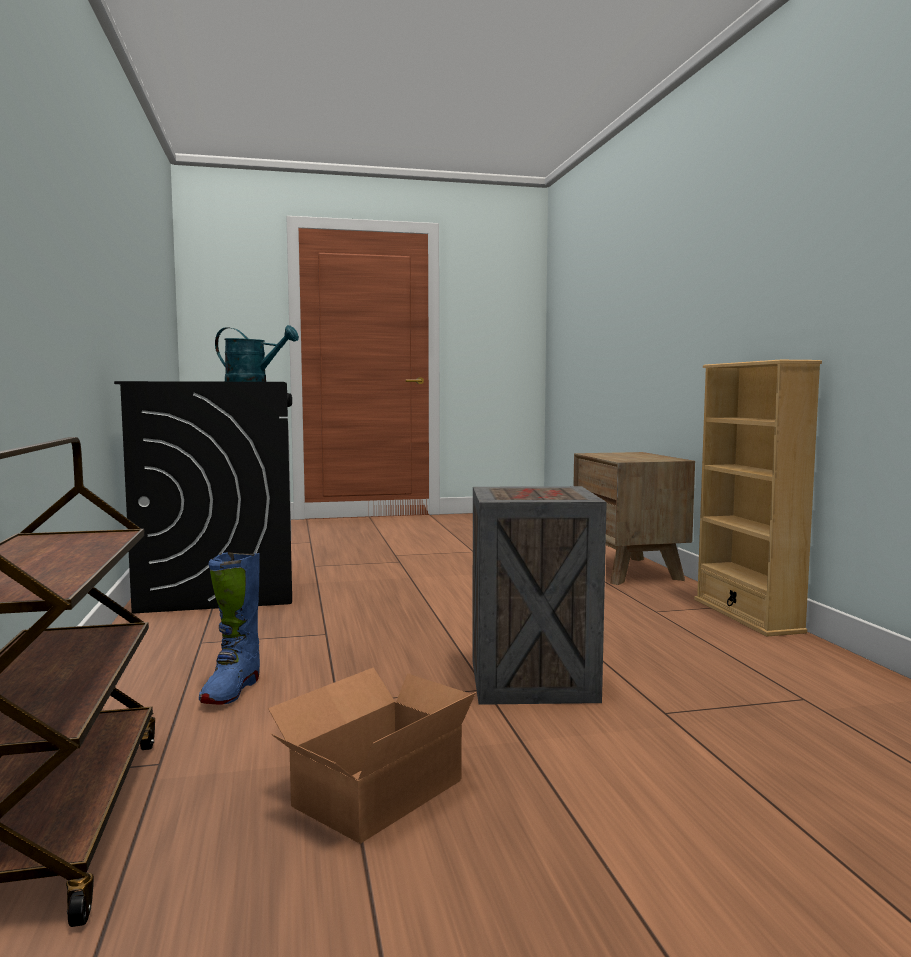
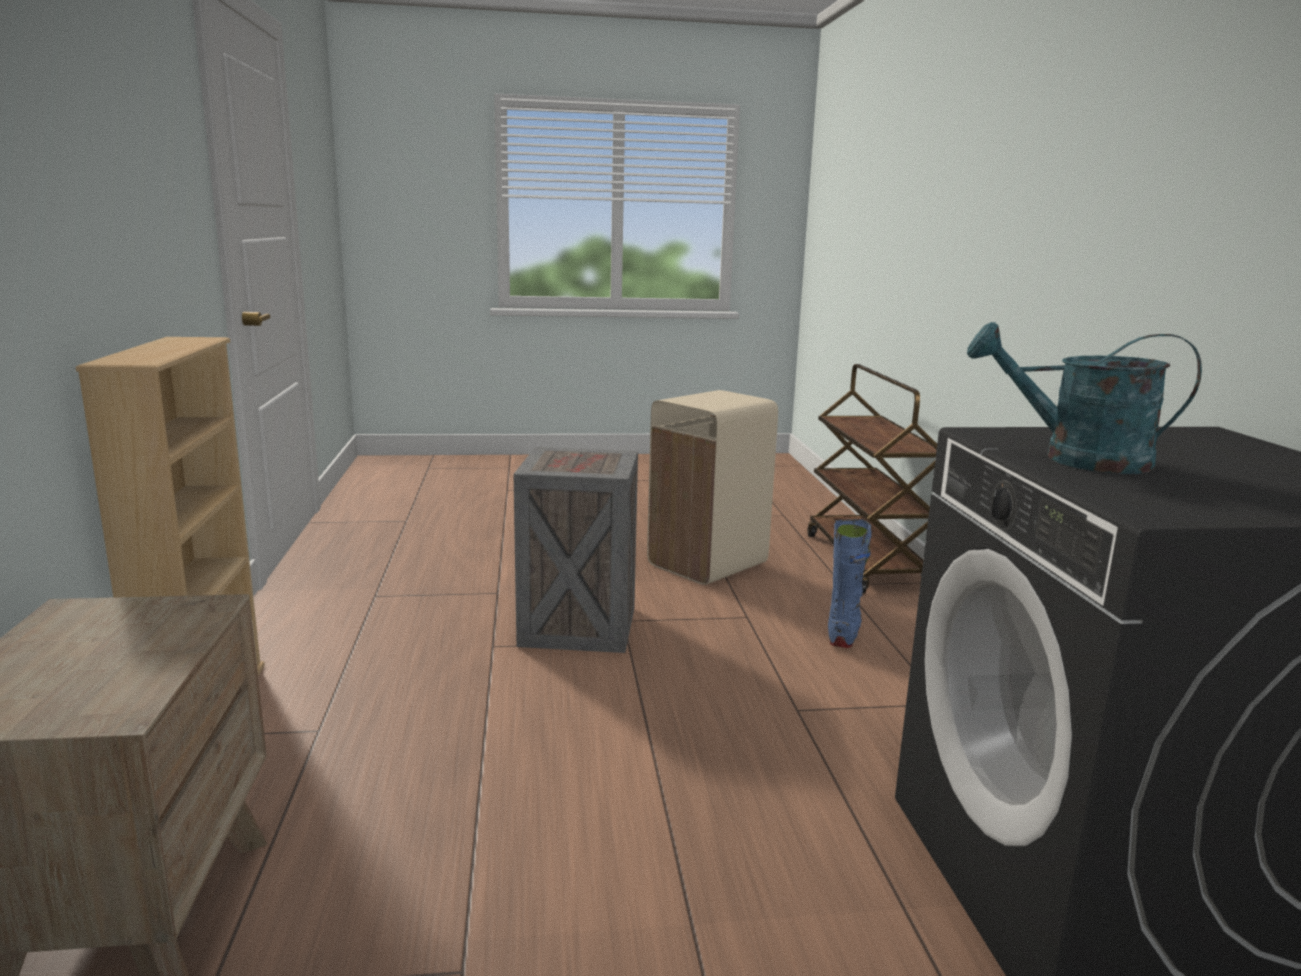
camera: 175 degrees left, 10 degrees up
cardboard box [268,667,476,844] -> beige trash can [647,390,778,585]

